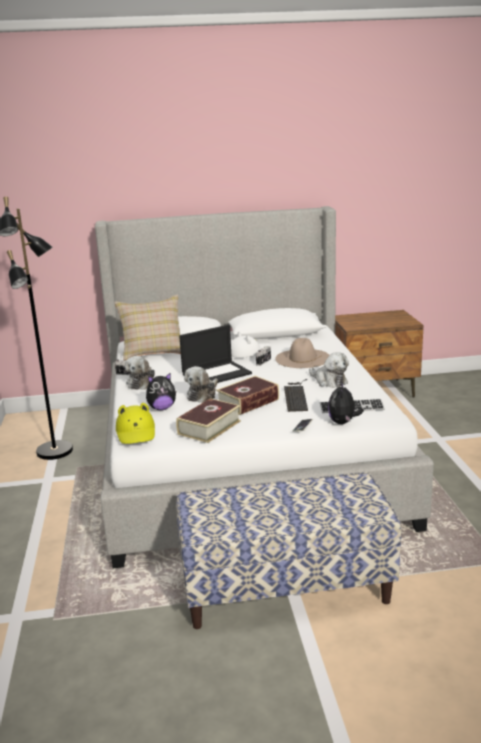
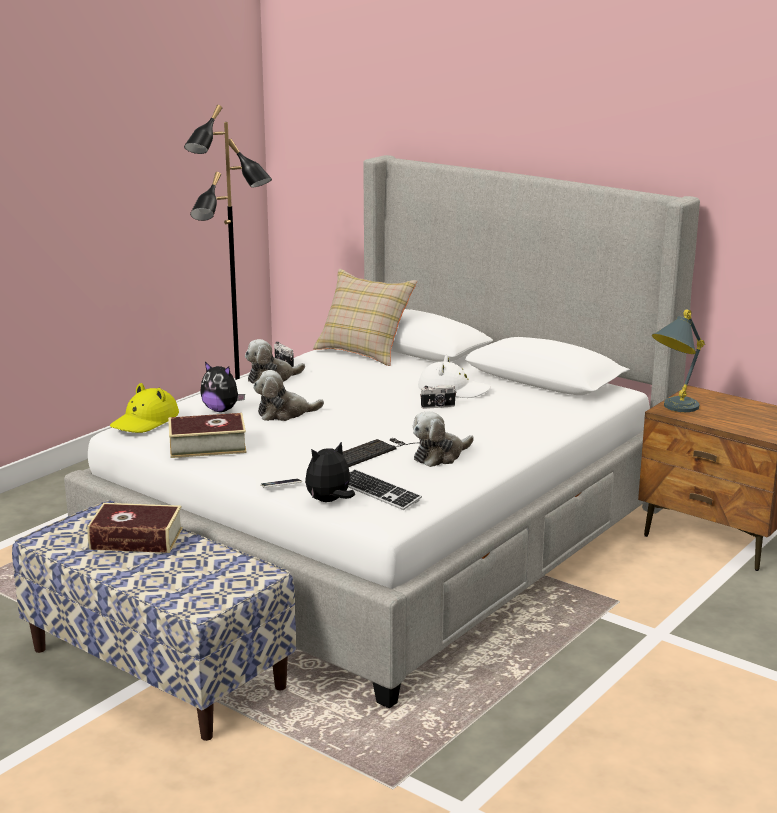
camera: 45 degrees right, 0 degrees up
laptop [179,325,252,383] -> none
book [216,376,279,415] -> book moved to [87,503,183,553]
beige hat [276,338,329,368] -> none
plush toy [309,352,349,388] -> plush toy turned 45 degrees clockwise [413,411,474,467]
none -> grey table lamp [652,309,705,412]

